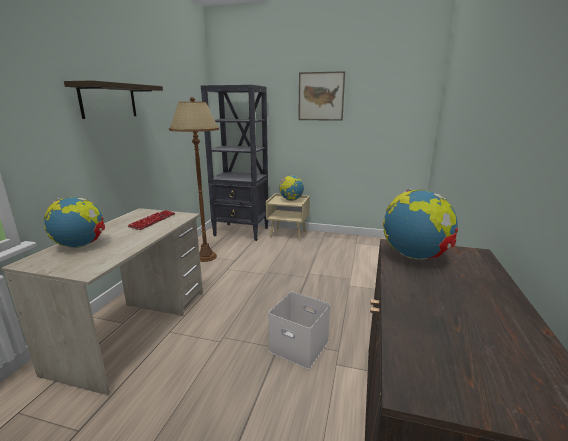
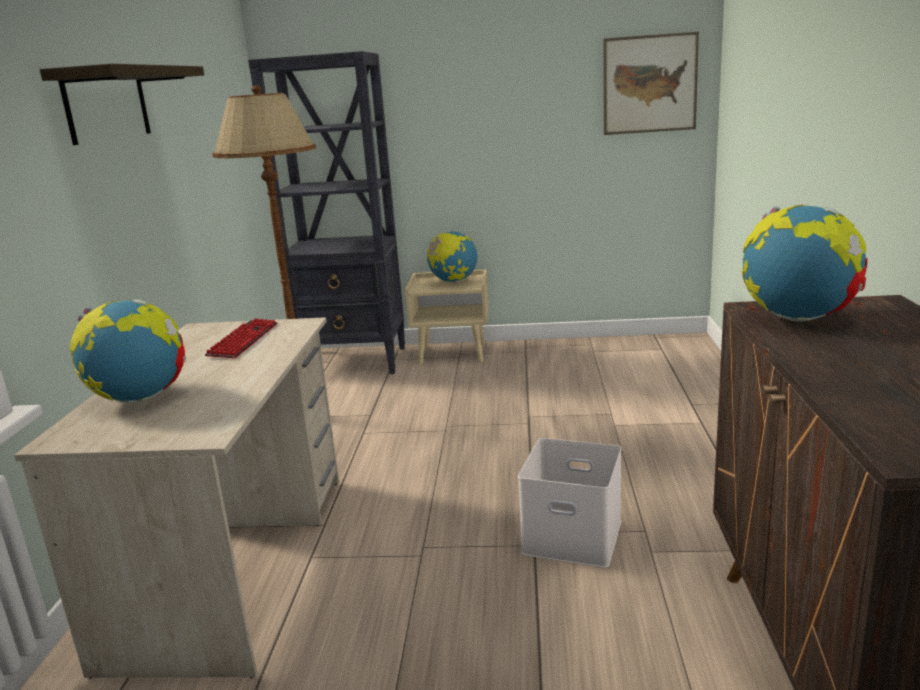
camera: 10 degrees left, 0 degrees up
picture [298,71,345,121] -> picture moved to [603,32,699,135]

